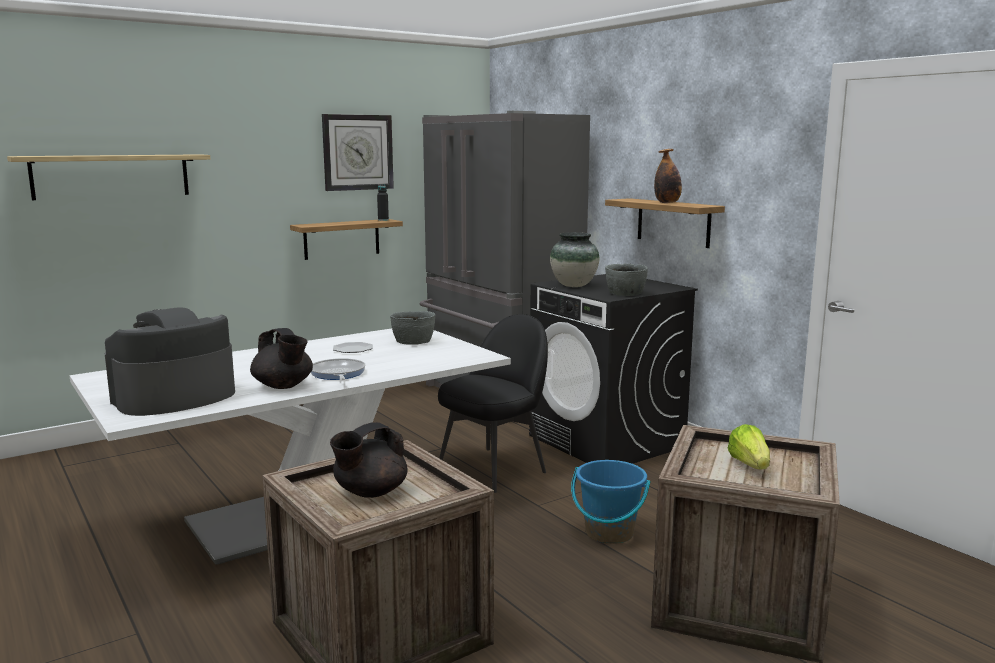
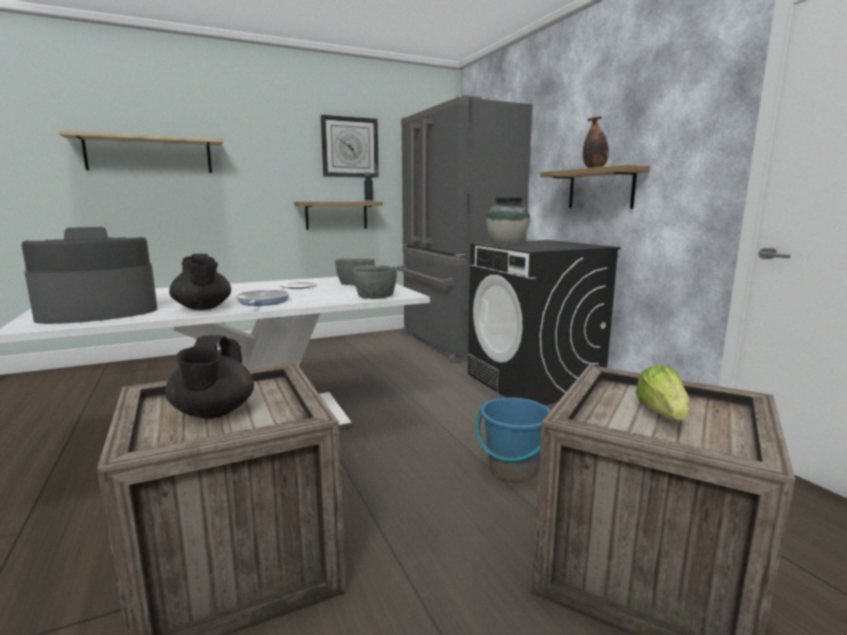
camera: 10 degrees right, 0 degrees up
black teapot [330,422,408,498] -> black teapot turned 60 degrees counterclockwise [165,335,254,419]
black chair [438,314,548,493] -> none
grey bowl [605,264,648,296] -> grey bowl moved to [353,265,397,299]

